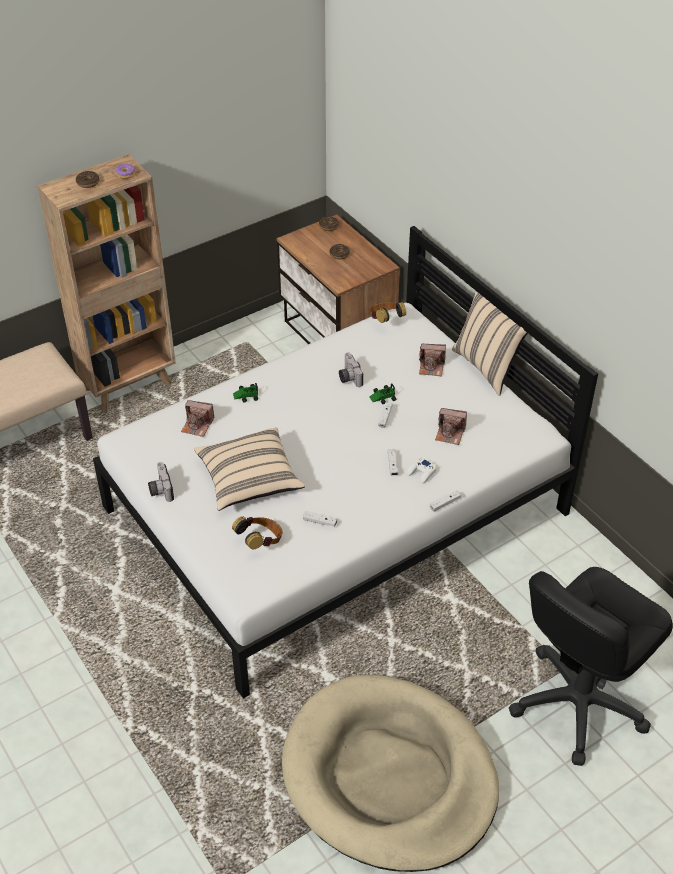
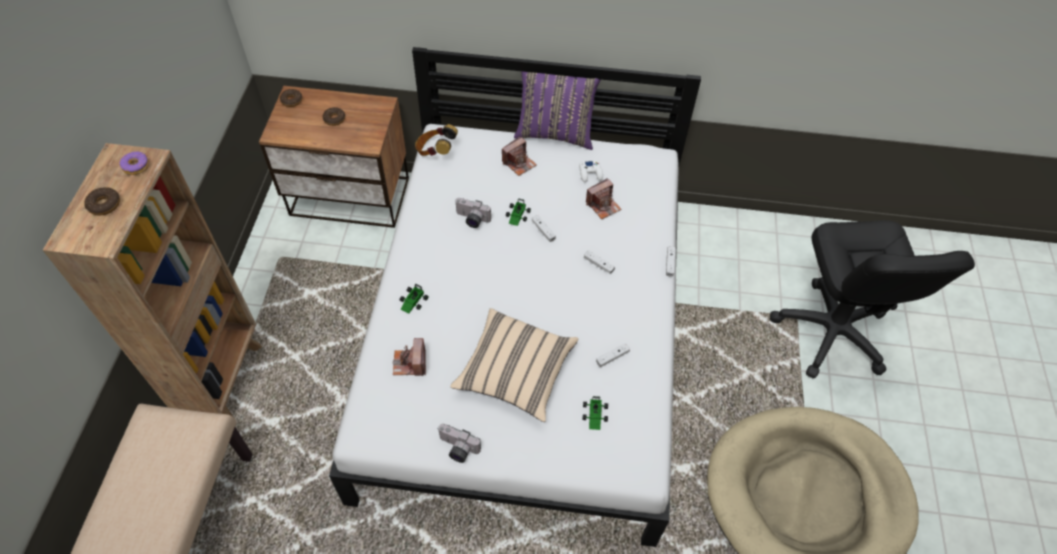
camera: 50 degrees left, 10 degrees up
camera [181,400,214,437] -> camera turned 120 degrees clockwise [393,338,426,376]
headphones [232,517,283,549] -> toy car [583,396,608,430]
white game controller [407,458,437,483] -> white game controller moved to [579,160,603,182]
beige pillow [452,291,528,395] -> purple pillow [514,71,601,150]

